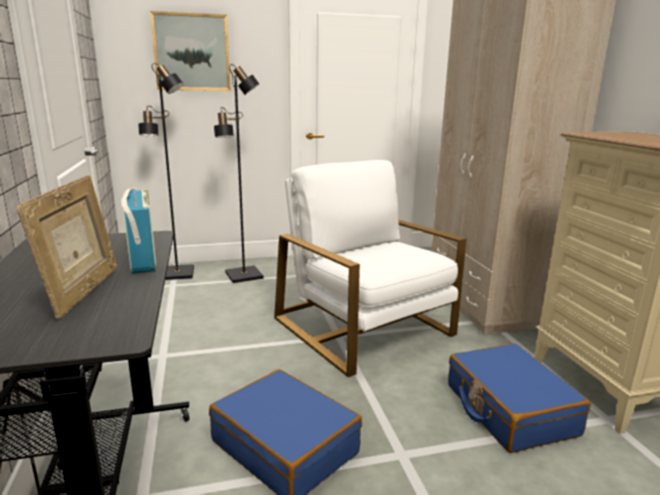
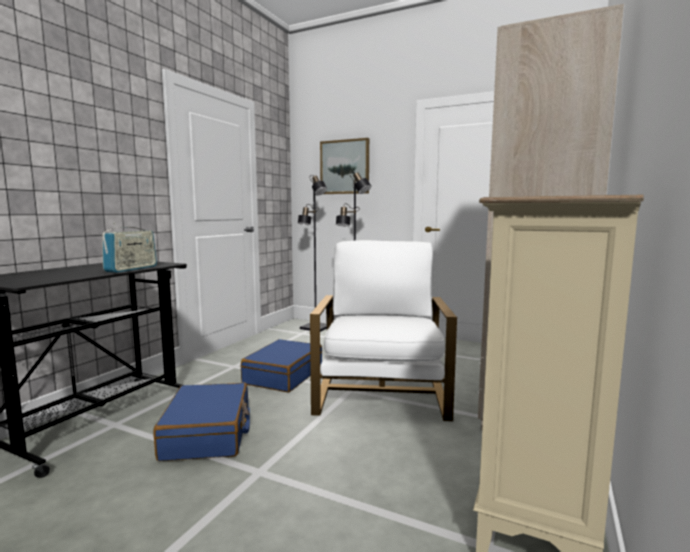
camera: 40 degrees right, 10 degrees down
picture frame [17,175,117,319] -> none
blue suitcase [448,344,590,453] -> blue suitcase moved to [241,339,322,392]

